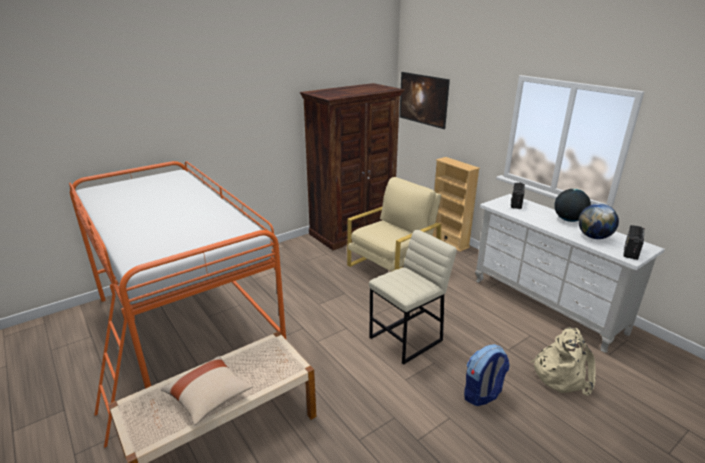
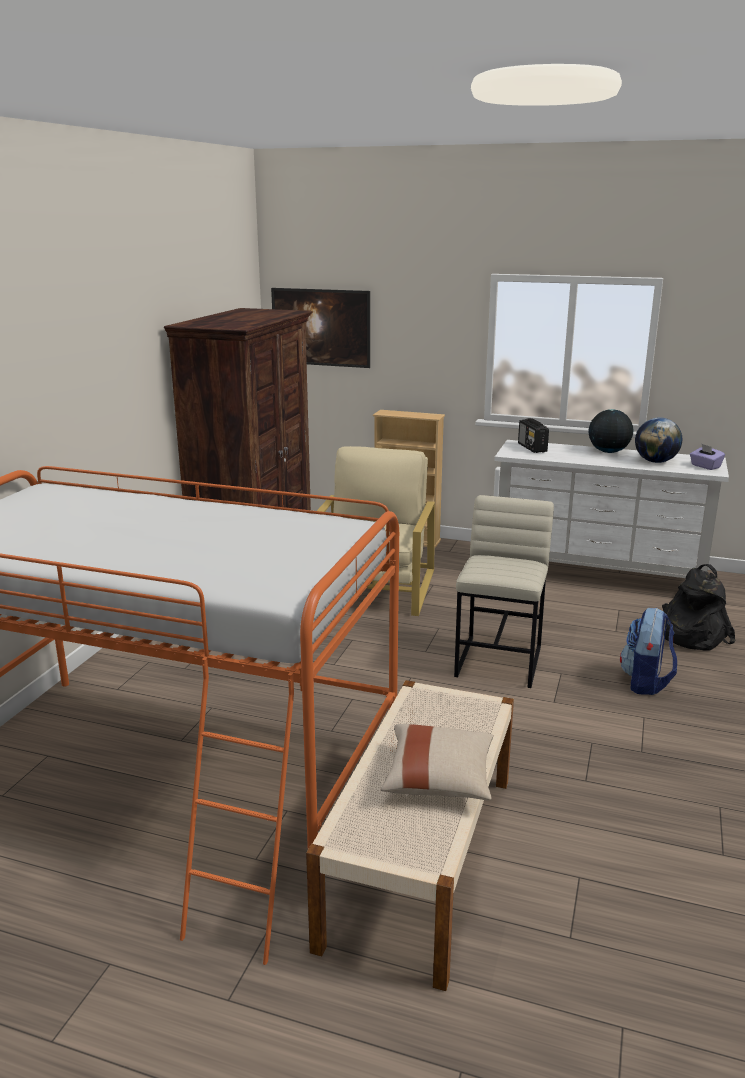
camera: 35 degrees left, 5 degrees down
beige backpack [531,327,596,396] -> black backpack [662,564,735,651]
radio [623,225,645,260] -> purple tissue box [690,444,725,470]

